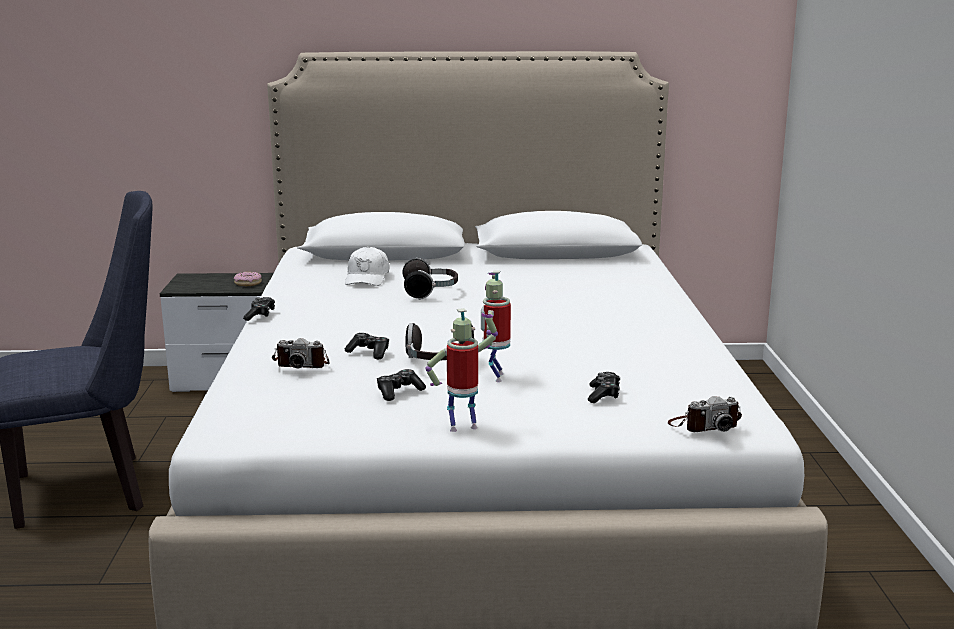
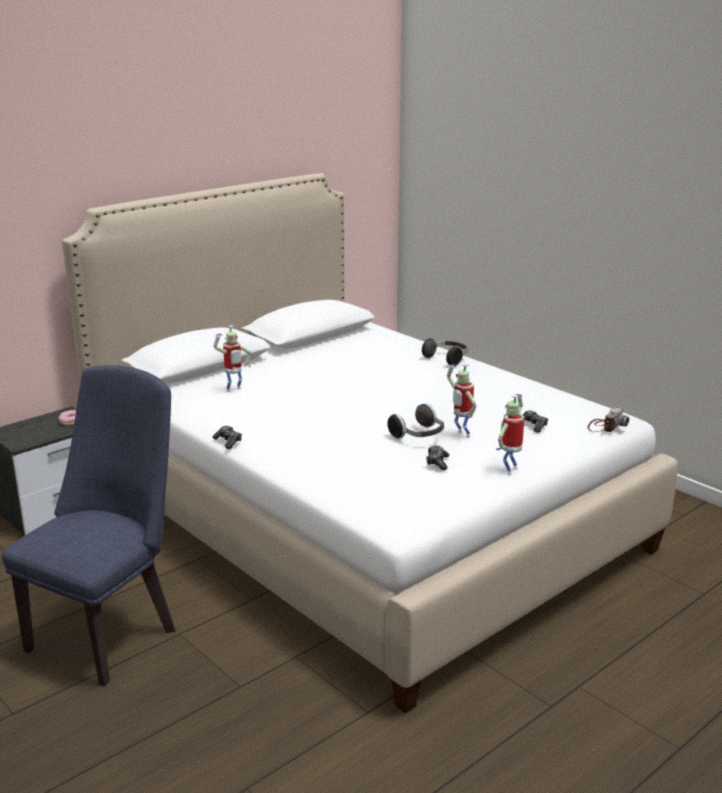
camera: 40 degrees left, 5 degrees up
camera [272,338,330,368] -> none
white cap [345,246,389,286] -> toy robot [213,325,252,392]
game controller [345,333,389,359] -> none
headphones [403,257,458,300] -> headphones moved to [422,338,468,367]

